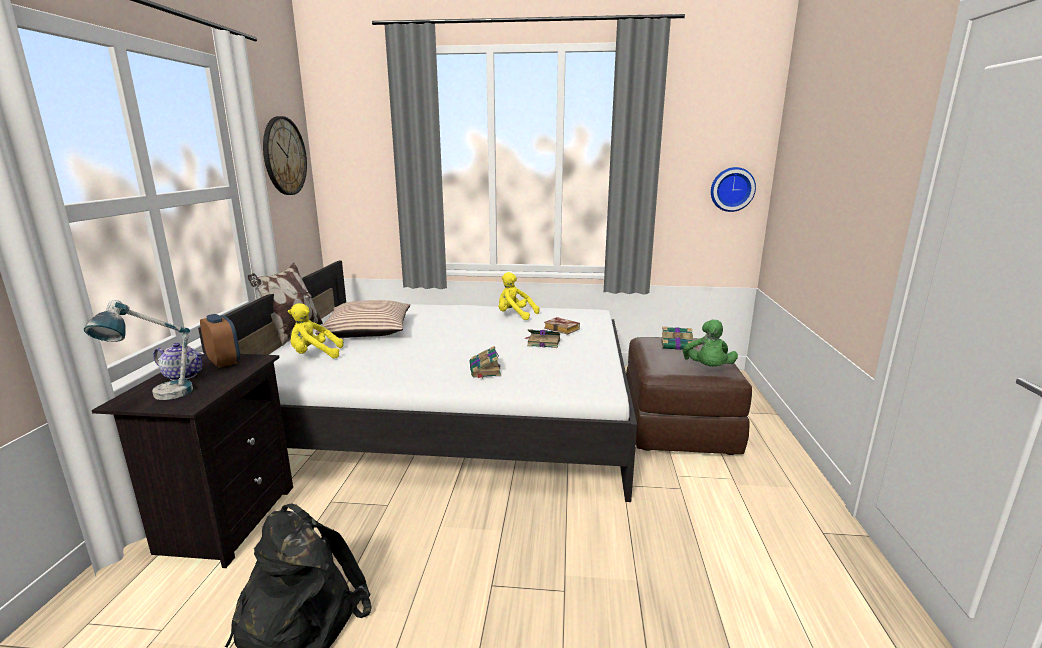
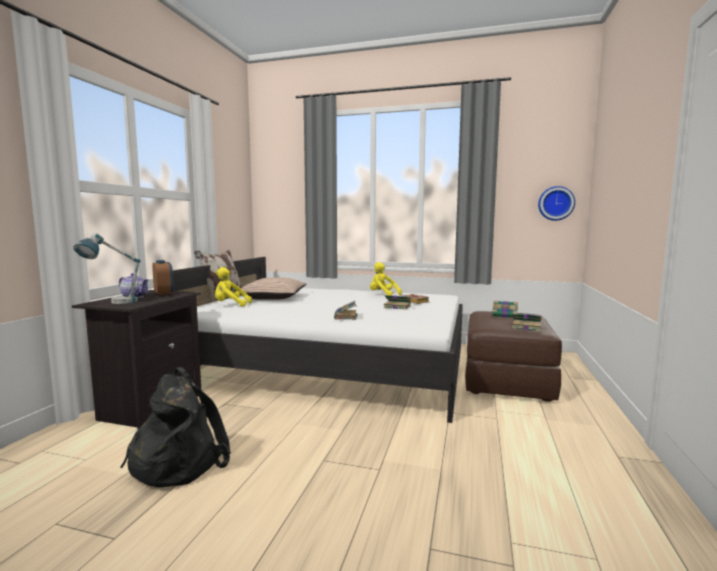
camera: 10 degrees right, 10 degrees down
wall clock [263,116,307,195] -> none
green plush toy [683,320,738,367] -> book [508,313,542,331]

